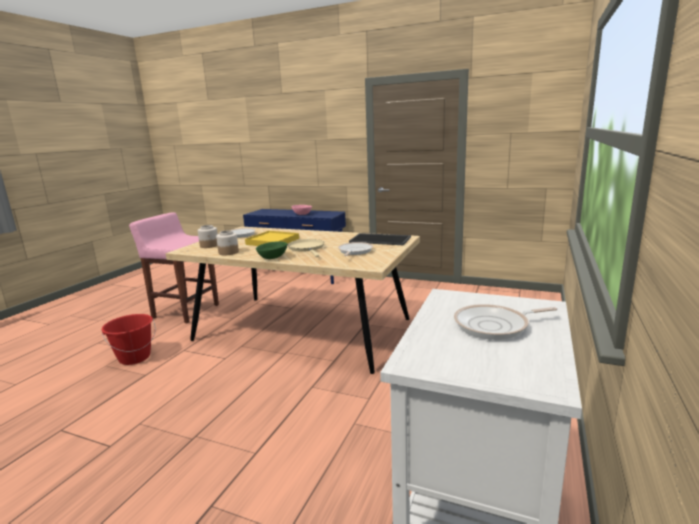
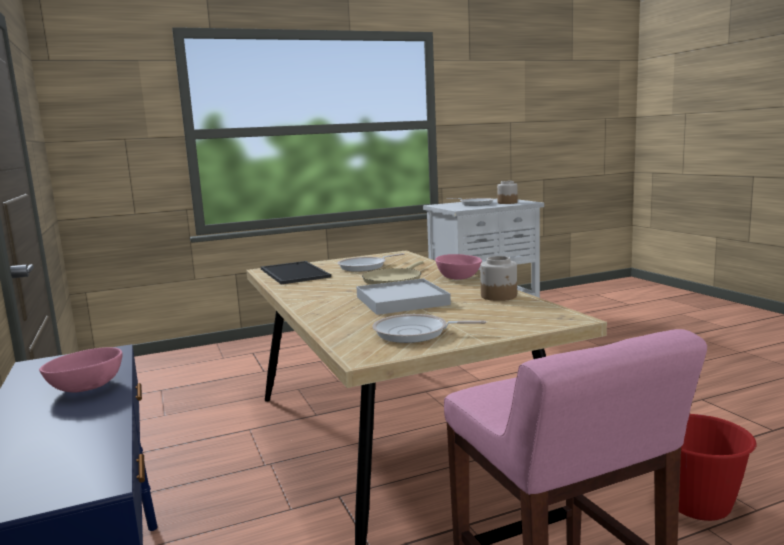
camera: 135 degrees left, 5 degrees down
jar [198,225,218,248] -> jar moved to [497,181,518,204]
yellow tray [245,231,299,246] -> white tray [356,278,451,315]
green bowl [256,241,287,259] -> pink bowl [435,254,482,280]

